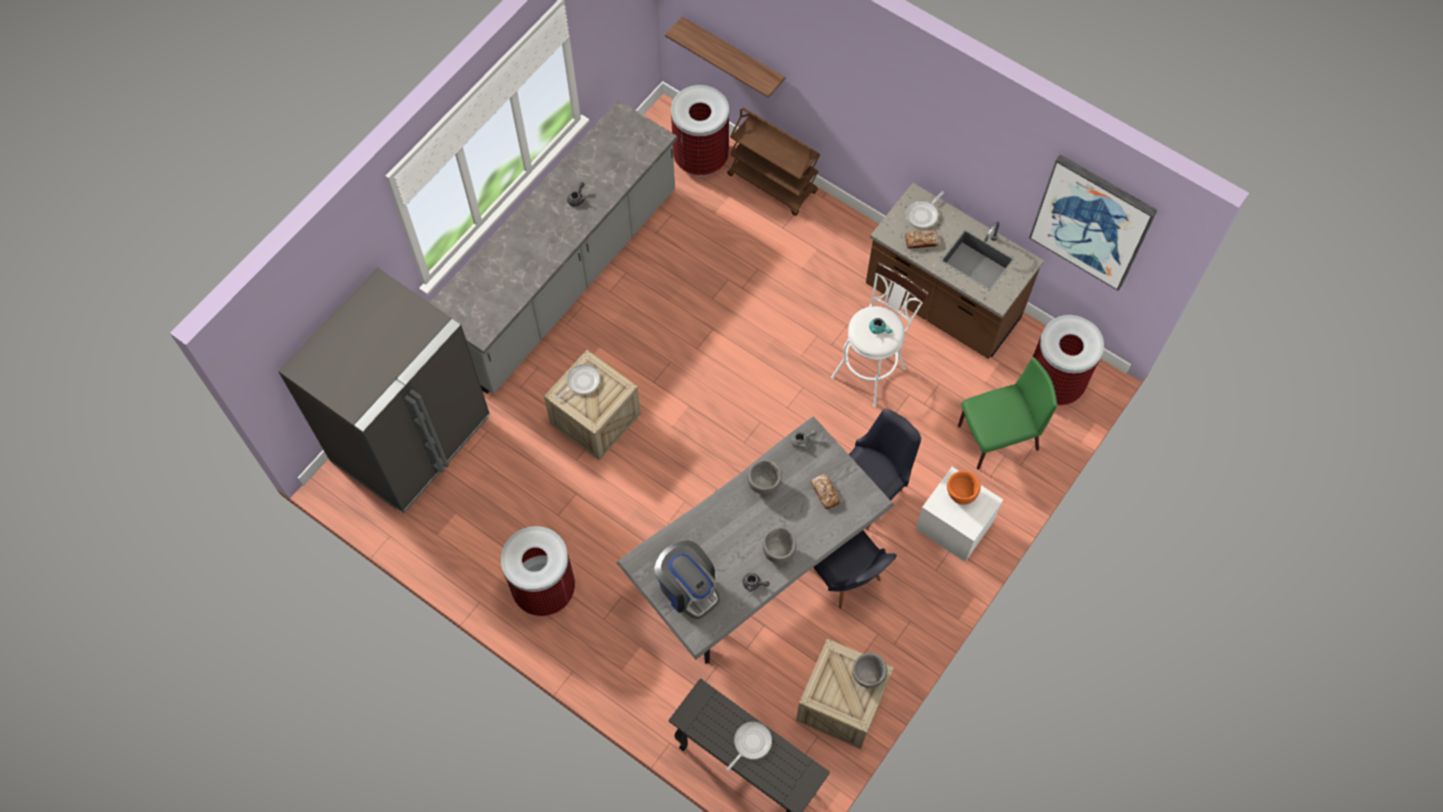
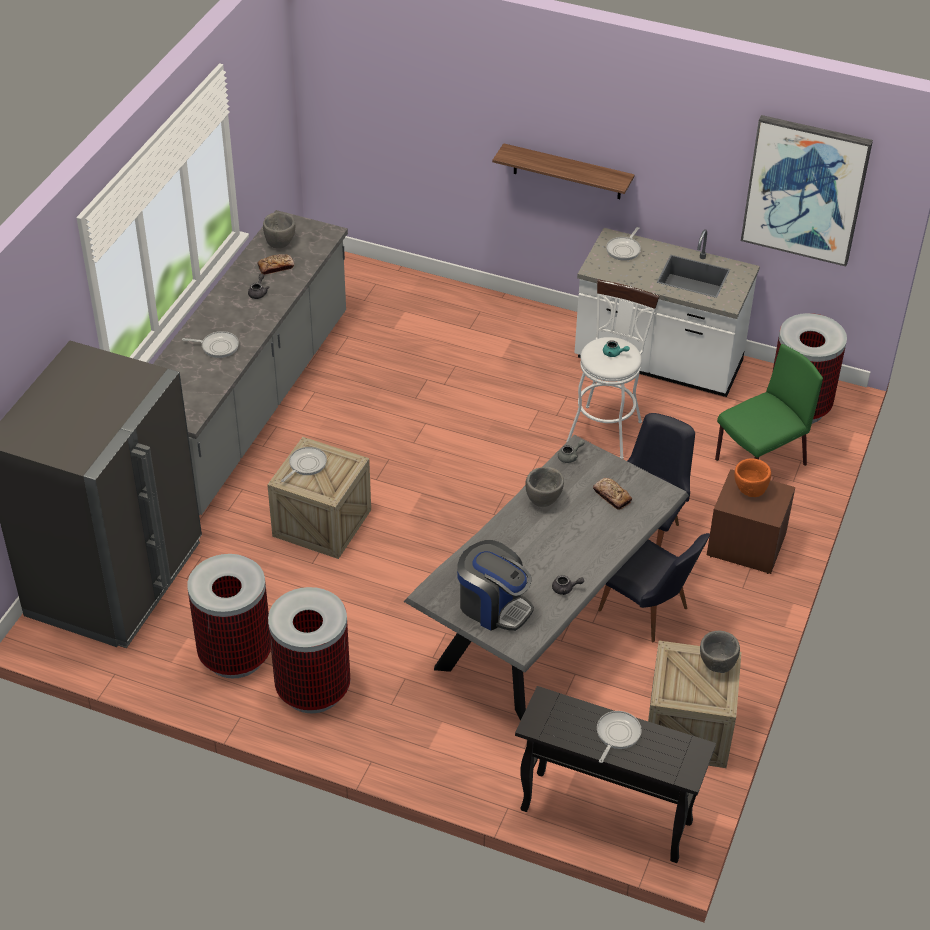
camera: 15 degrees left, 20 degrees down
shelf [665,17,785,98] -> shelf moved to [492,143,634,199]
trash can [671,85,729,177] -> trash can moved to [187,554,271,679]
brown cart [727,108,820,216] -> none
grey bowl [763,527,797,564] -> grey bowl moved to [263,212,295,249]
brown counter [866,183,1044,359] -> white counter [574,228,760,397]
bread [905,230,939,249] -> bread moved to [257,254,294,275]
white nightstand [916,467,1003,562] -> brown nightstand [707,469,795,574]
none -> frying pan [182,331,239,358]

